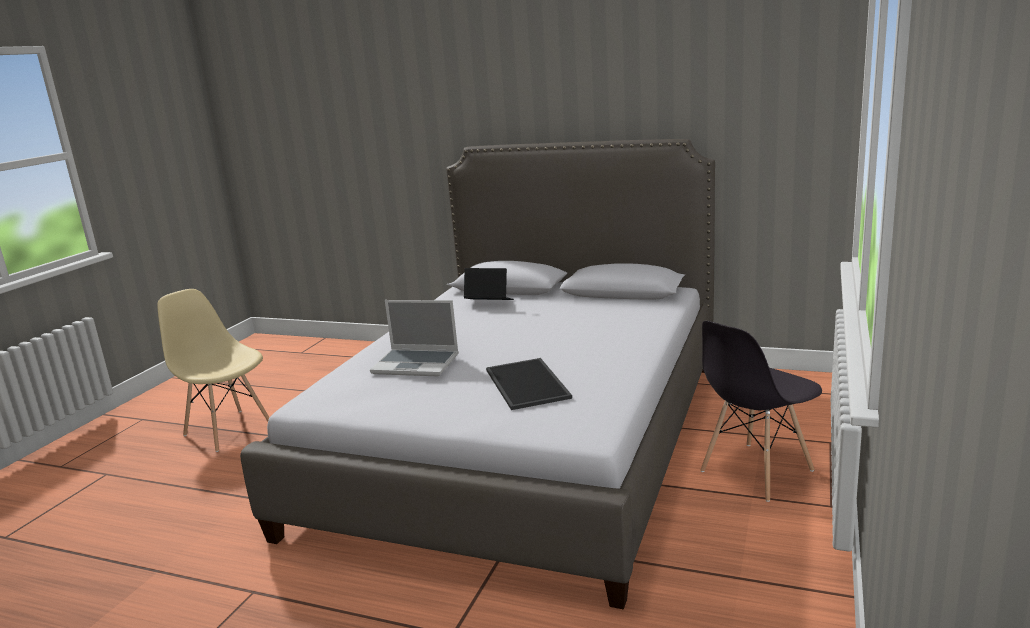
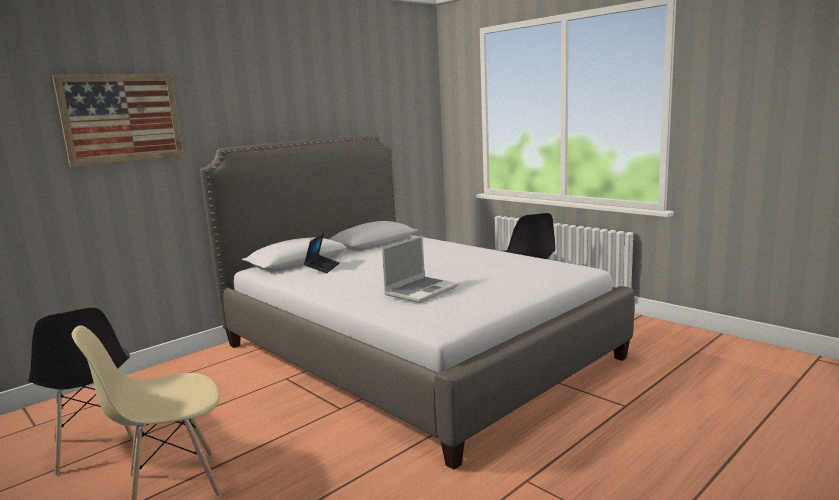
camera: 65 degrees left, 5 degrees down
laptop [464,268,514,300] -> laptop turned 150 degrees clockwise [304,233,340,273]
tray [486,358,572,410] -> none
none -> grey chair [26,307,134,475]
none -> picture [52,74,184,167]

